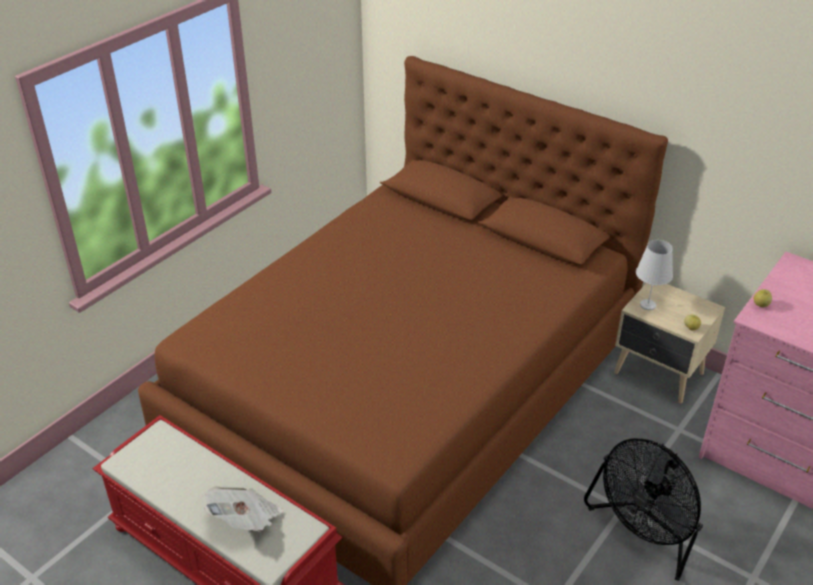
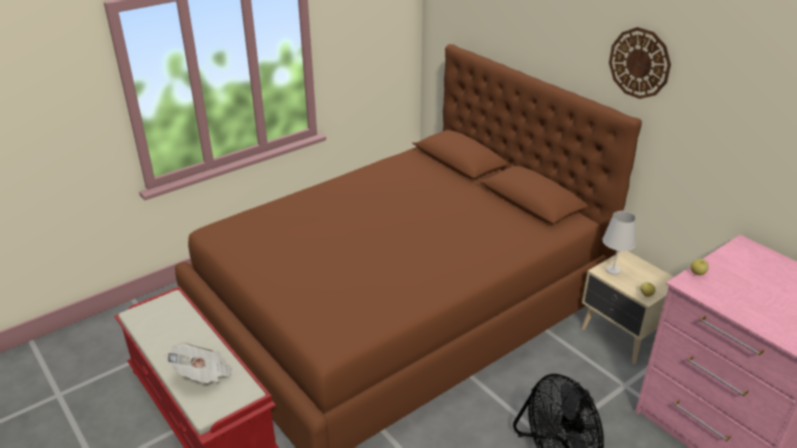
camera: 15 degrees right, 5 degrees down
none -> wall clock [609,27,671,99]

